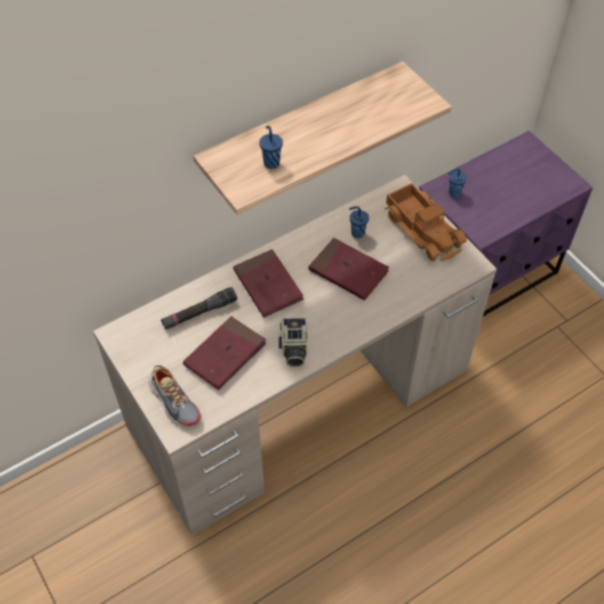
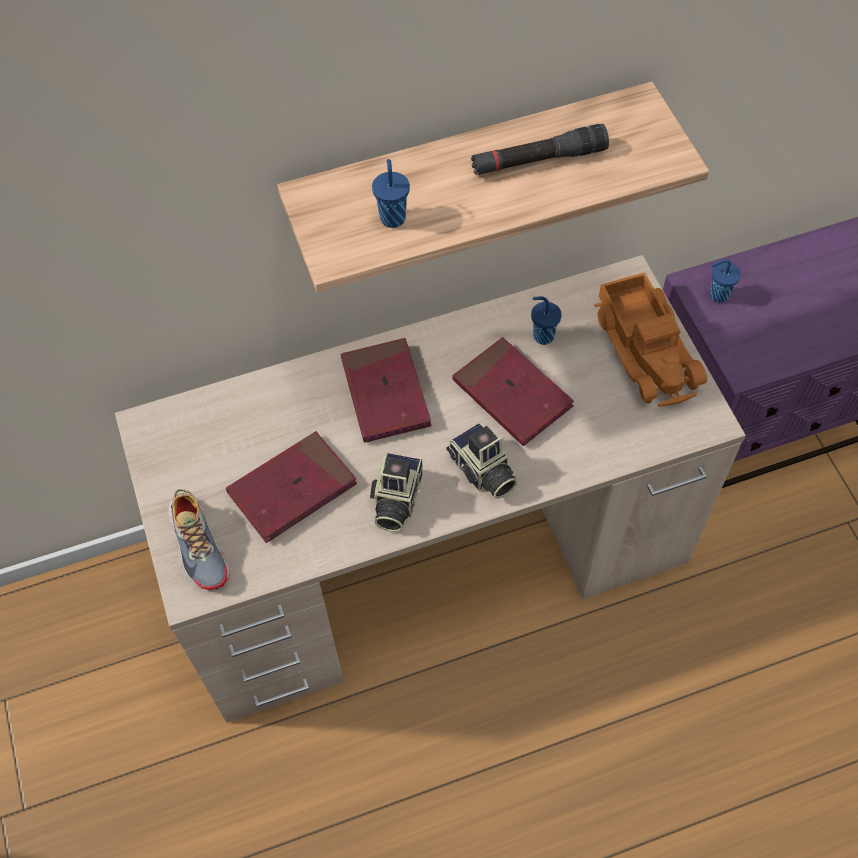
camera: 15 degrees right, 5 degrees up
black flashlight [161,287,237,330] -> black flashlight moved to [471,124,609,175]
none -> camera [446,423,518,499]

